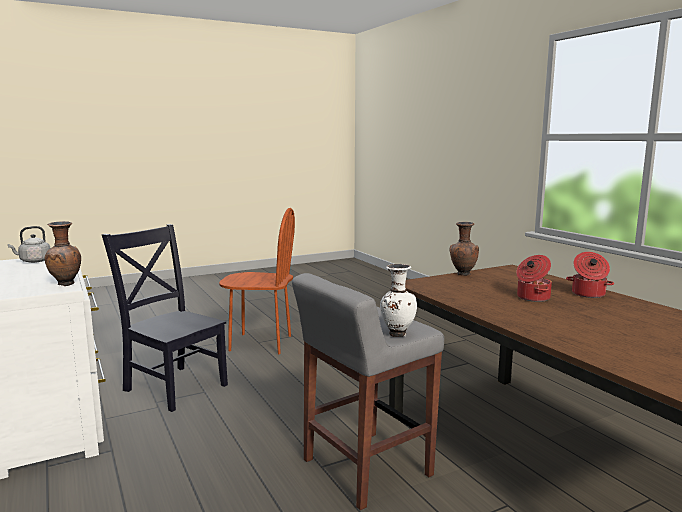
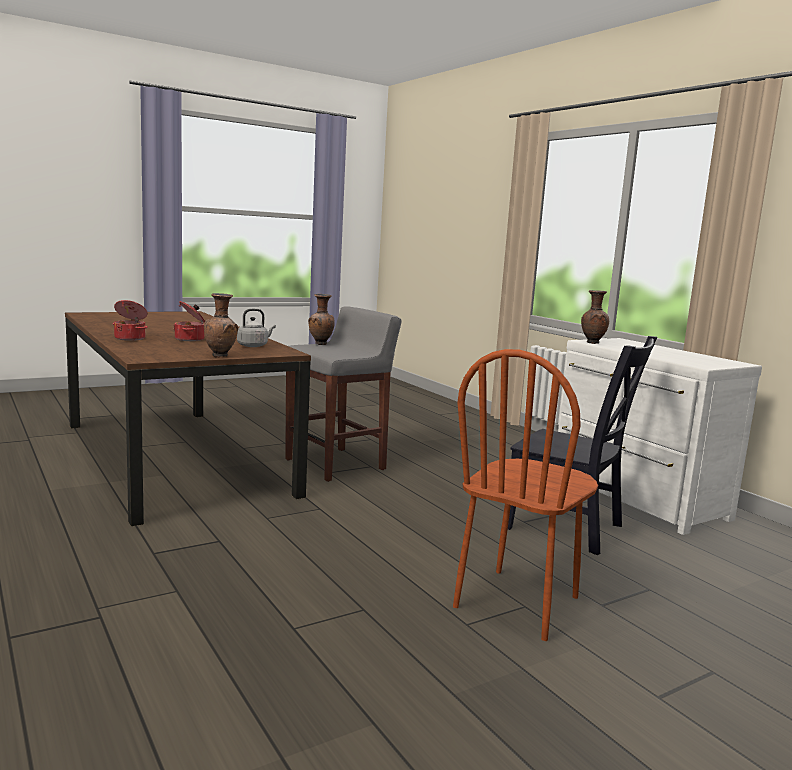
camera: 175 degrees right, 0 degrees up
grey kettle [8,226,51,263] -> grey kettle moved to [237,309,276,347]
brown chair [219,208,295,354] -> brown chair turned 60 degrees counterclockwise [453,349,598,641]
white vase [380,264,417,337] -> brown vase [308,294,335,345]

